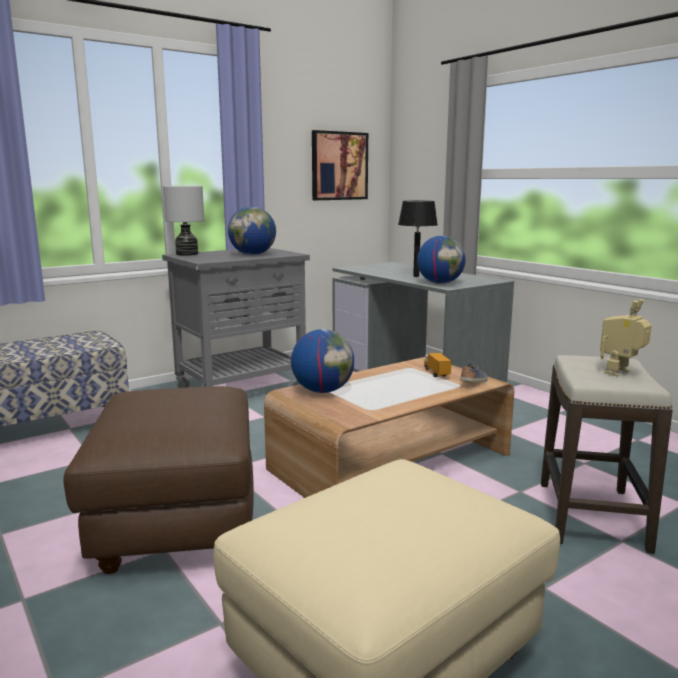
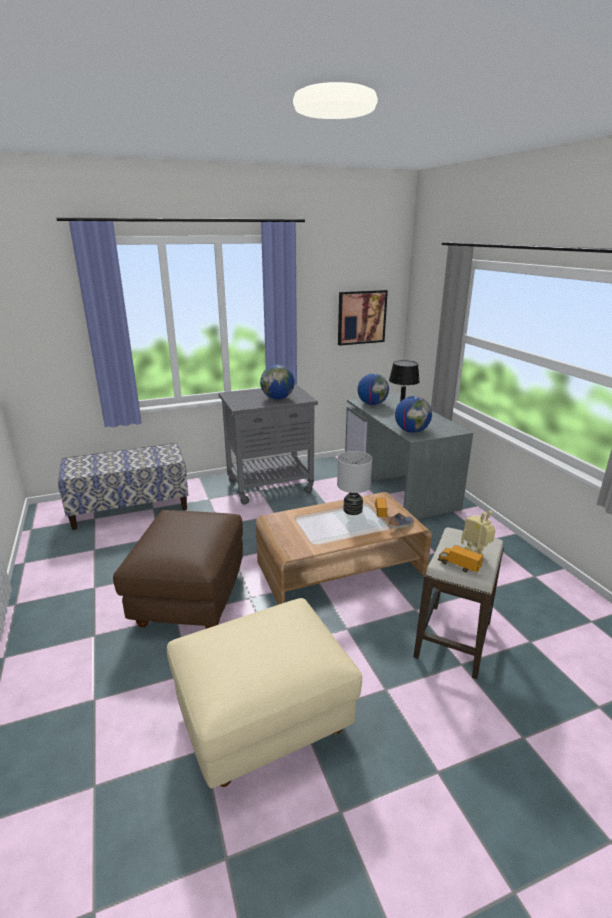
camera: 15 degrees right, 10 degrees up
grey table lamp [163,186,204,256] -> grey table lamp moved to [337,451,372,515]
globe [291,329,354,393] -> globe moved to [357,373,389,405]
none -> toy truck [438,545,483,572]

